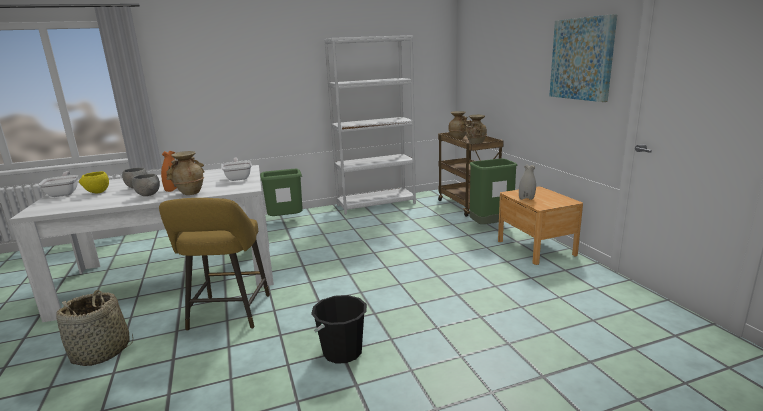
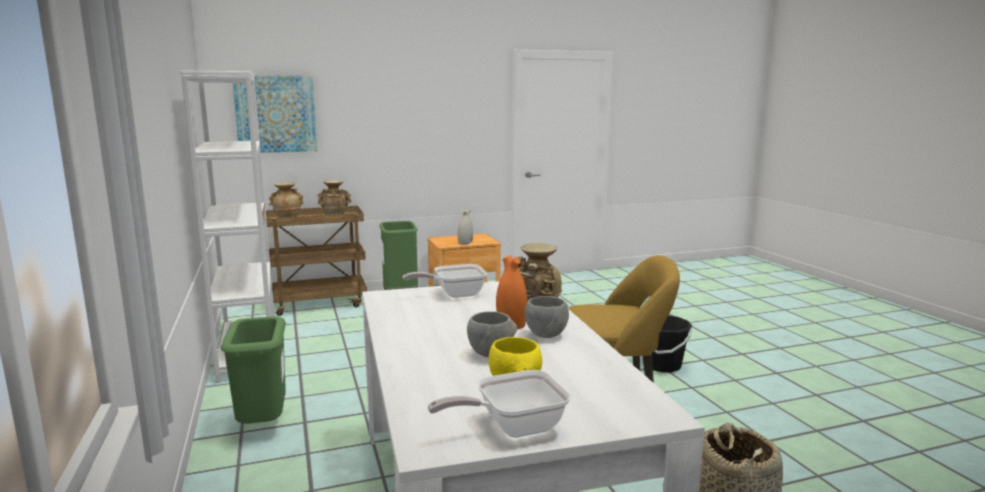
camera: 90 degrees left, 5 degrees down
picture [549,14,617,102] -> picture moved to [233,75,317,153]

